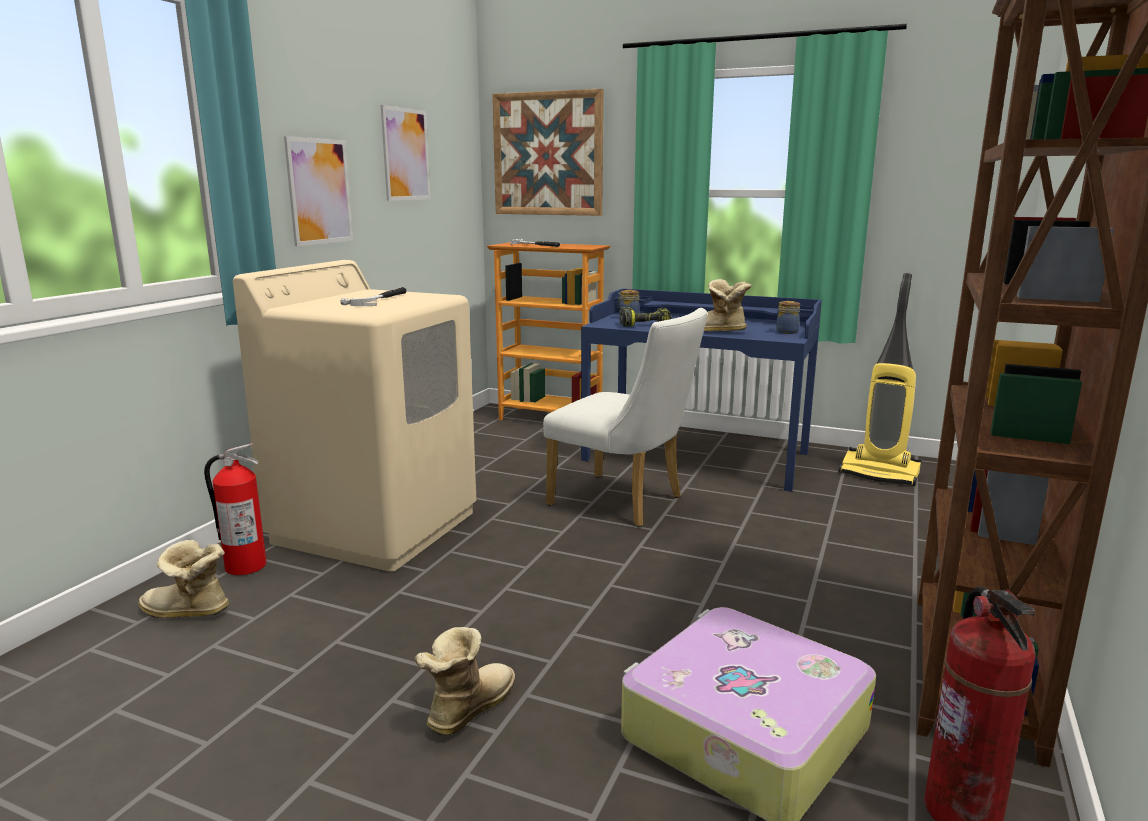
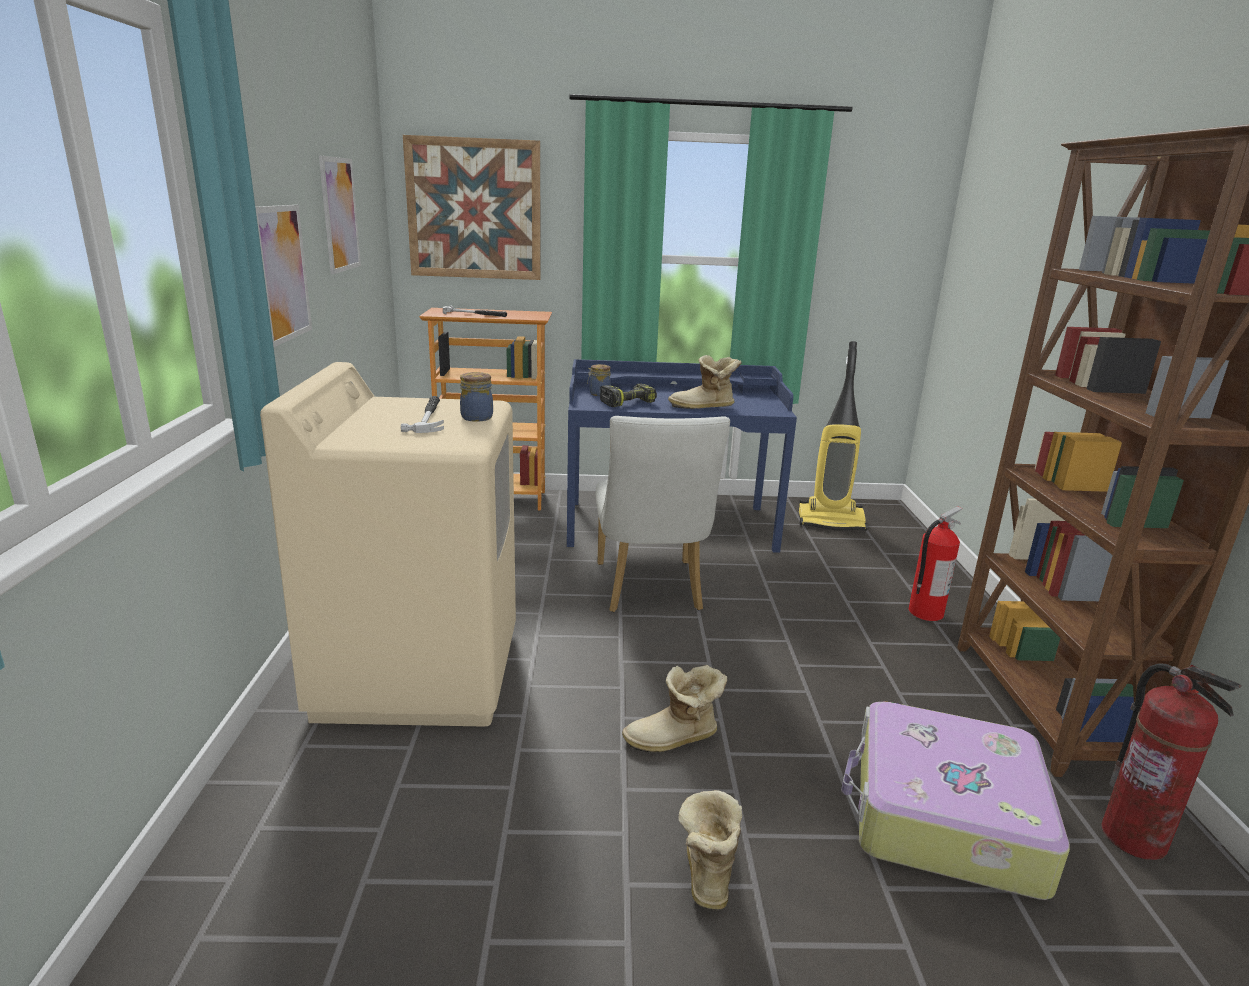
camera: 25 degrees left, 5 degrees up
boot [138,540,229,618] -> boot moved to [622,665,727,753]
fire extinguisher [204,443,266,575] -> fire extinguisher moved to [909,506,962,621]
white chair [543,308,707,527] -> white chair turned 75 degrees clockwise [596,416,730,612]
jar [776,301,800,334] -> jar moved to [460,372,493,422]

